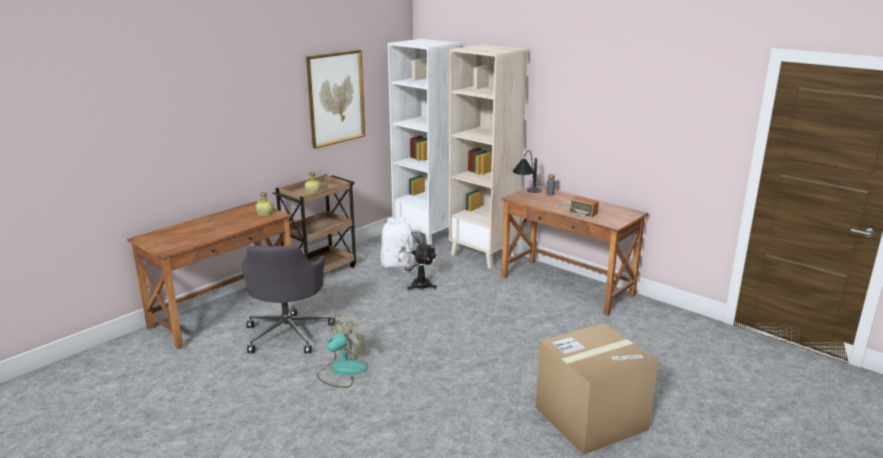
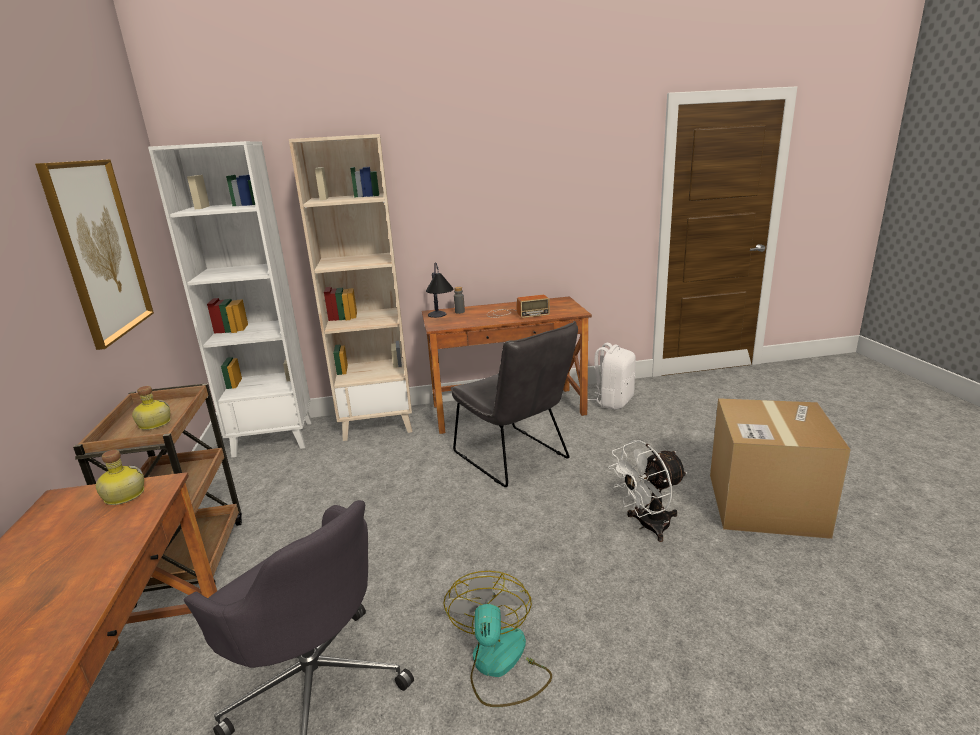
camera: 50 degrees left, 0 degrees up
white backpack [381,217,416,268] -> white backpack moved to [588,343,636,410]
white fan [394,230,437,290] -> white fan moved to [608,441,687,542]
none -> grey chair [451,321,578,487]

